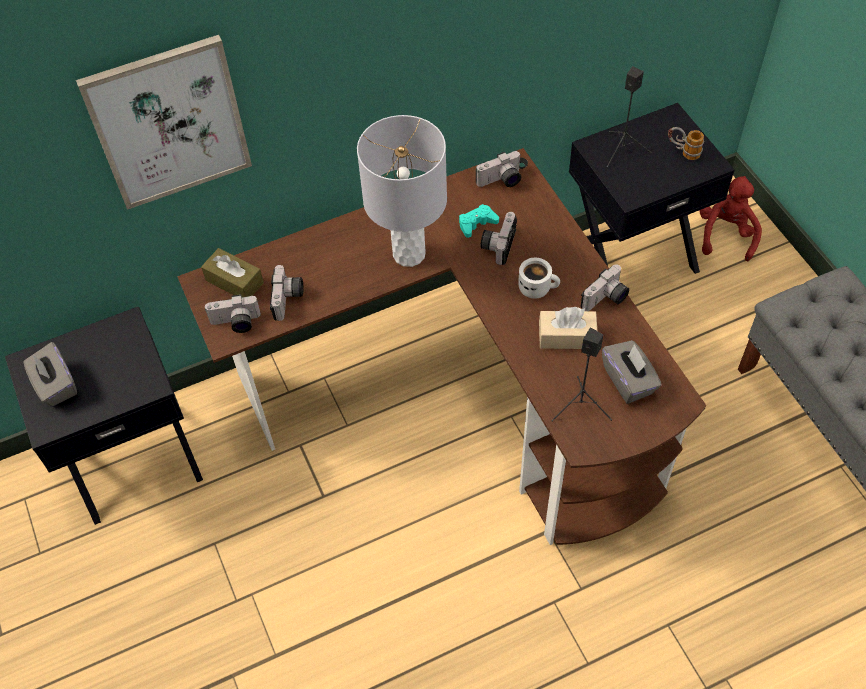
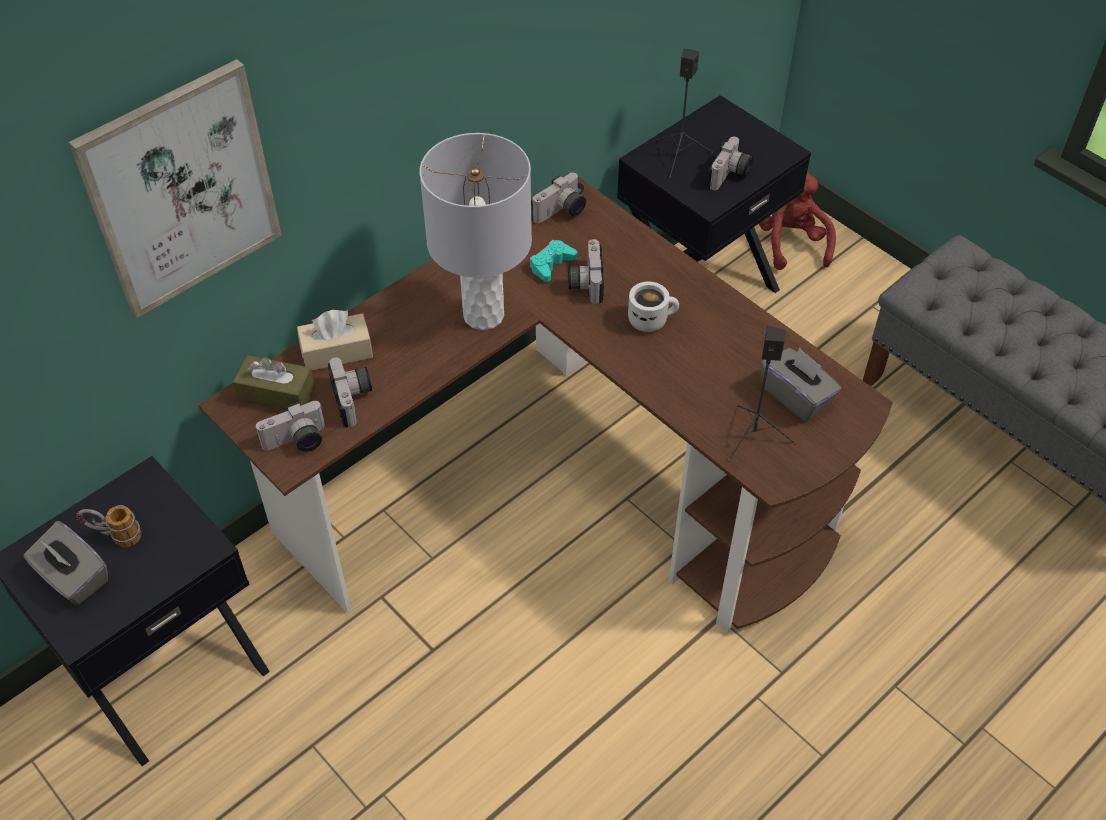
camera: 20 degrees left, 5 degrees down
beige tissue box [539,307,597,349] -> beige tissue box moved to [297,310,373,370]
camera [581,264,630,311] -> camera moved to [707,137,753,190]
mug [668,127,704,160] -> mug moved to [76,505,141,547]

